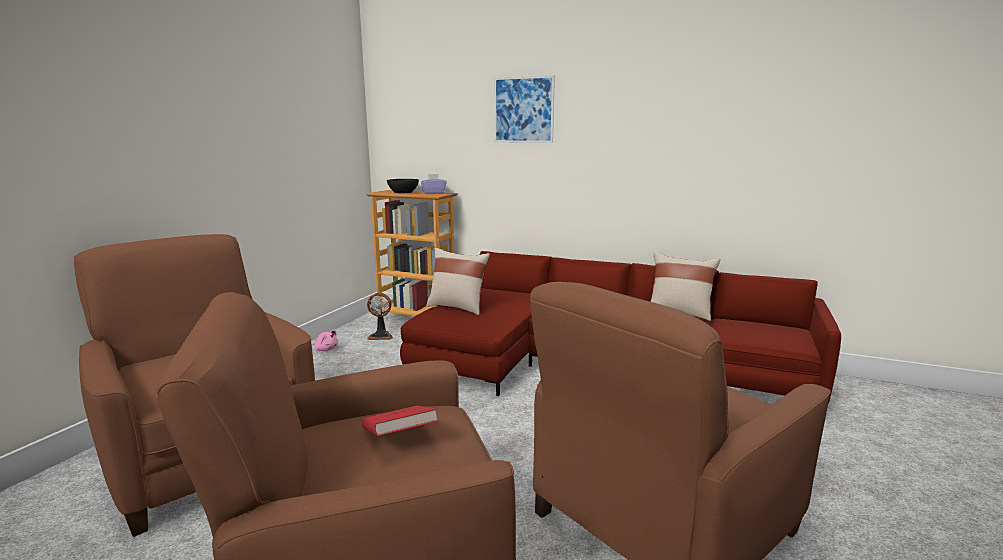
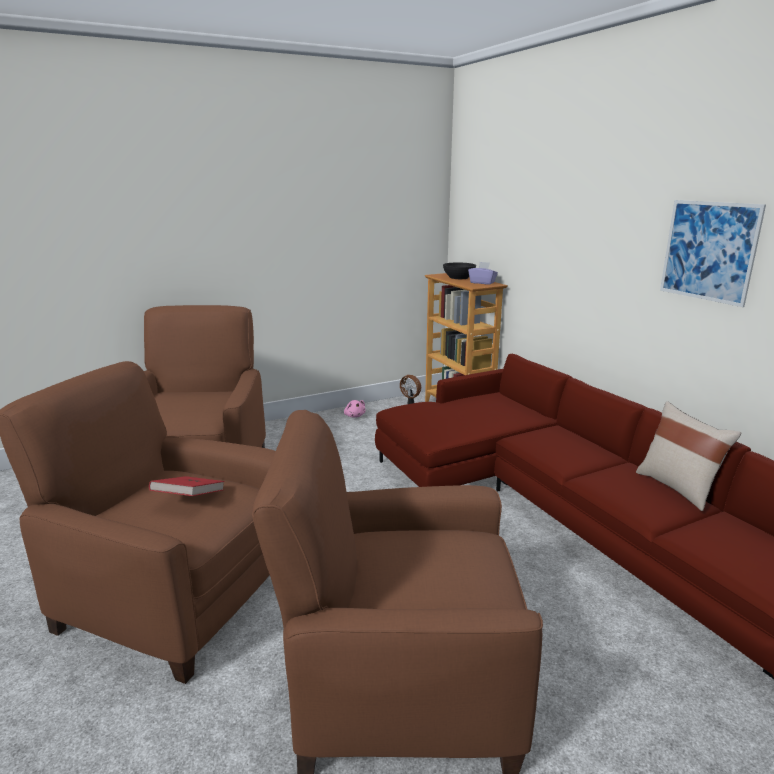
camera: 40 degrees right, 5 degrees up
beige pillow [426,248,490,315] -> none
picture [494,75,555,143] -> picture moved to [660,200,766,307]

